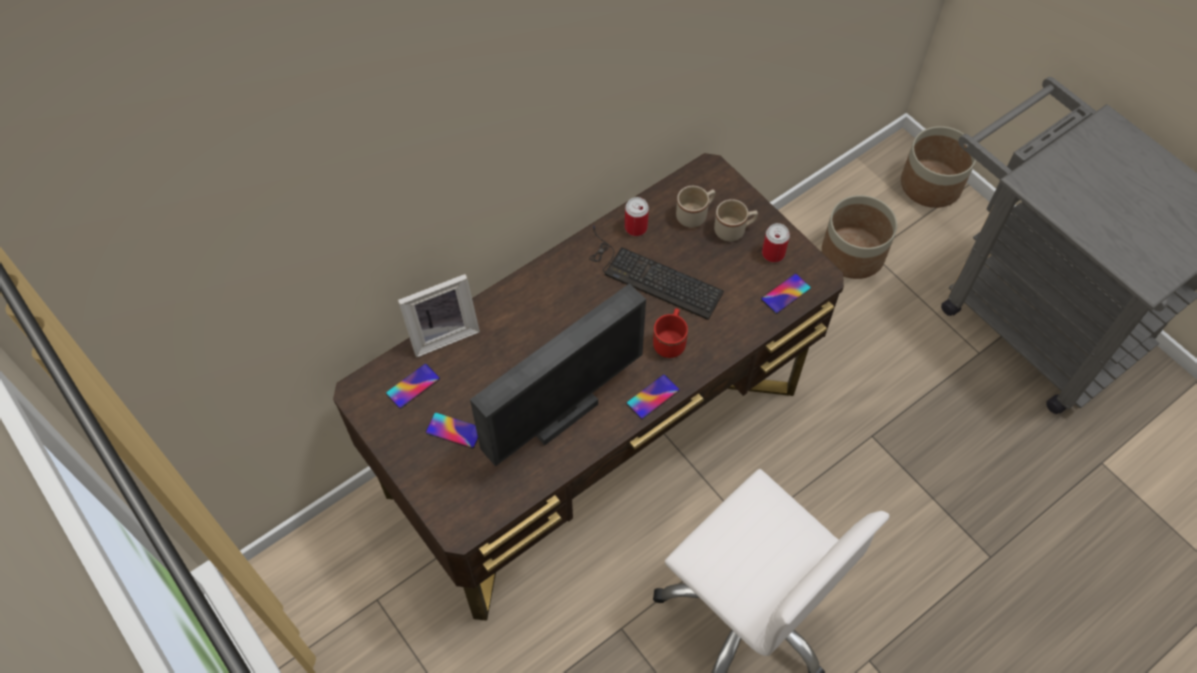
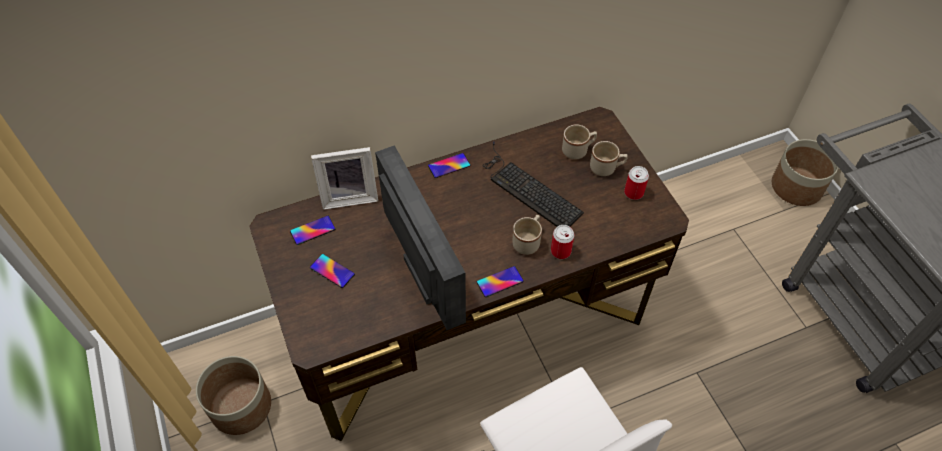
camera: 15 degrees right, 5 degrees down
monitor [470,283,646,467] -> monitor turned 90 degrees counterclockwise [375,145,466,330]
can [625,197,649,236] -> can moved to [551,225,574,259]
red mug [653,308,688,358] -> beige mug [513,215,542,255]
phone [761,273,811,314] -> phone moved to [428,153,470,178]
planter [822,195,897,279] -> planter moved to [196,356,271,435]

